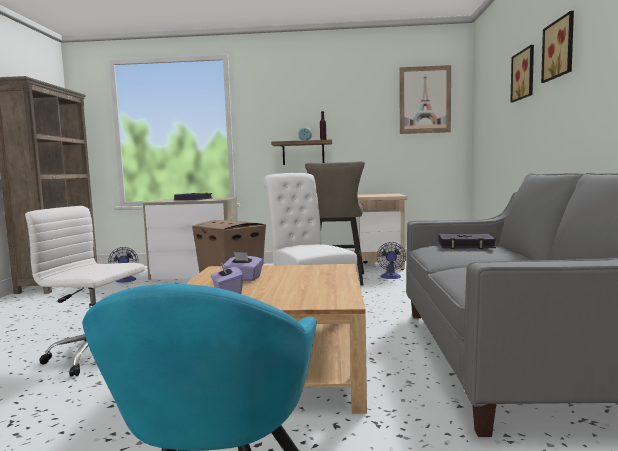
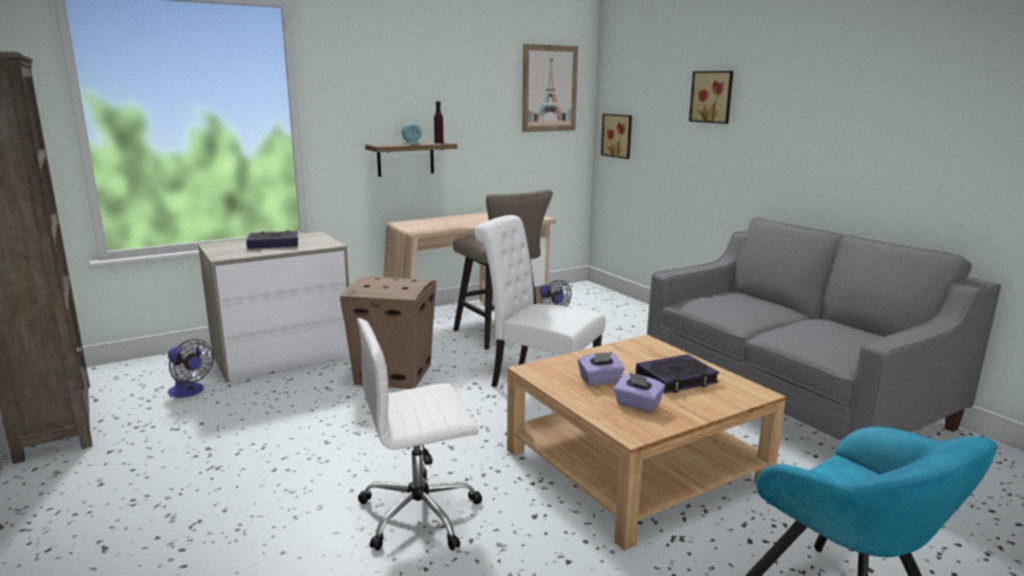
camera: 35 degrees left, 10 degrees up
book [439,234,496,249] -> book moved to [636,354,720,393]
picture [541,11,574,83] -> picture moved to [601,114,632,159]

